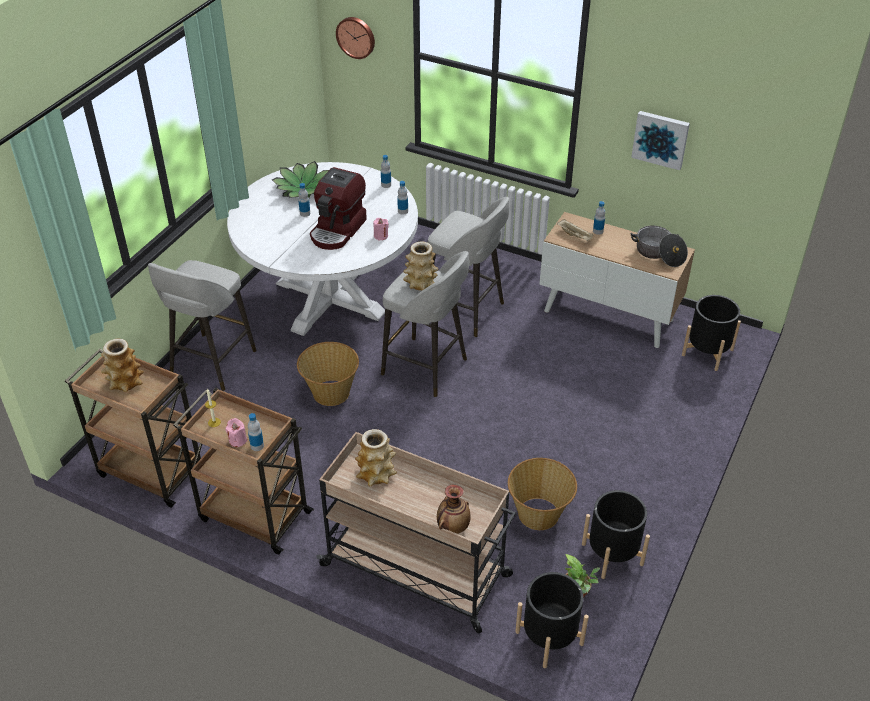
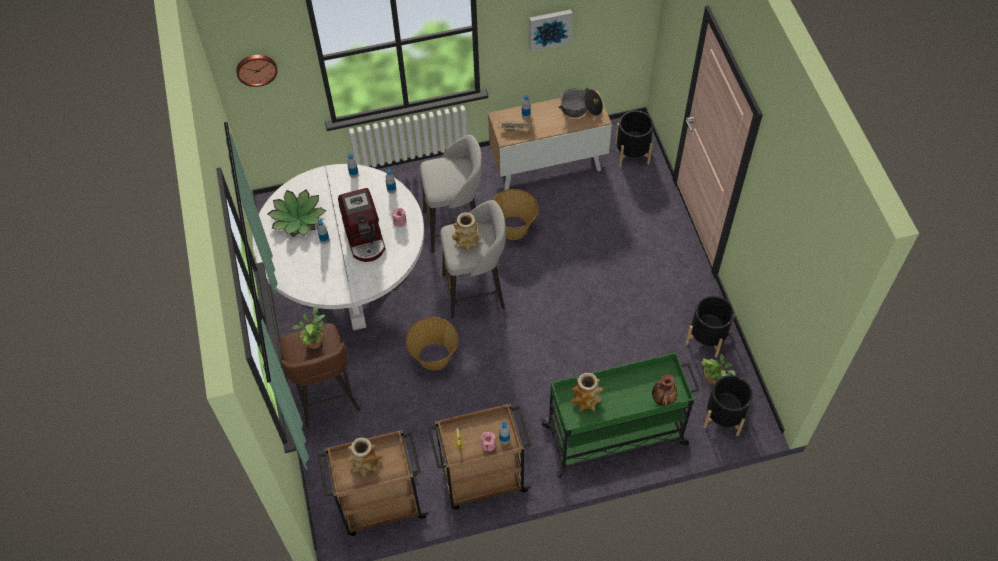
camera: 40 degrees left, 15 degrees up
grey stool [148,260,256,391] -> brown stool [280,323,361,427]
beige cart [316,432,516,634] -> green cart [540,353,700,478]
basket [508,458,577,530] -> basket moved to [492,189,538,240]
none -> potted plant [292,306,325,349]

